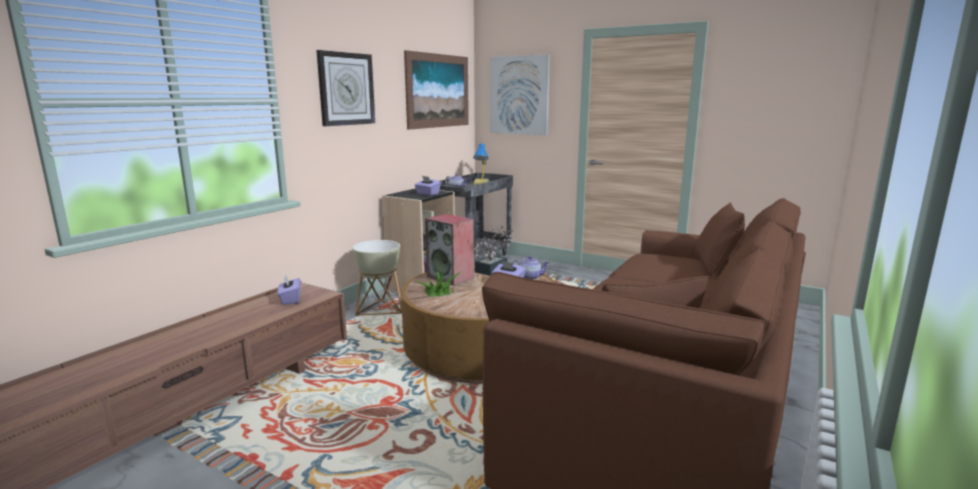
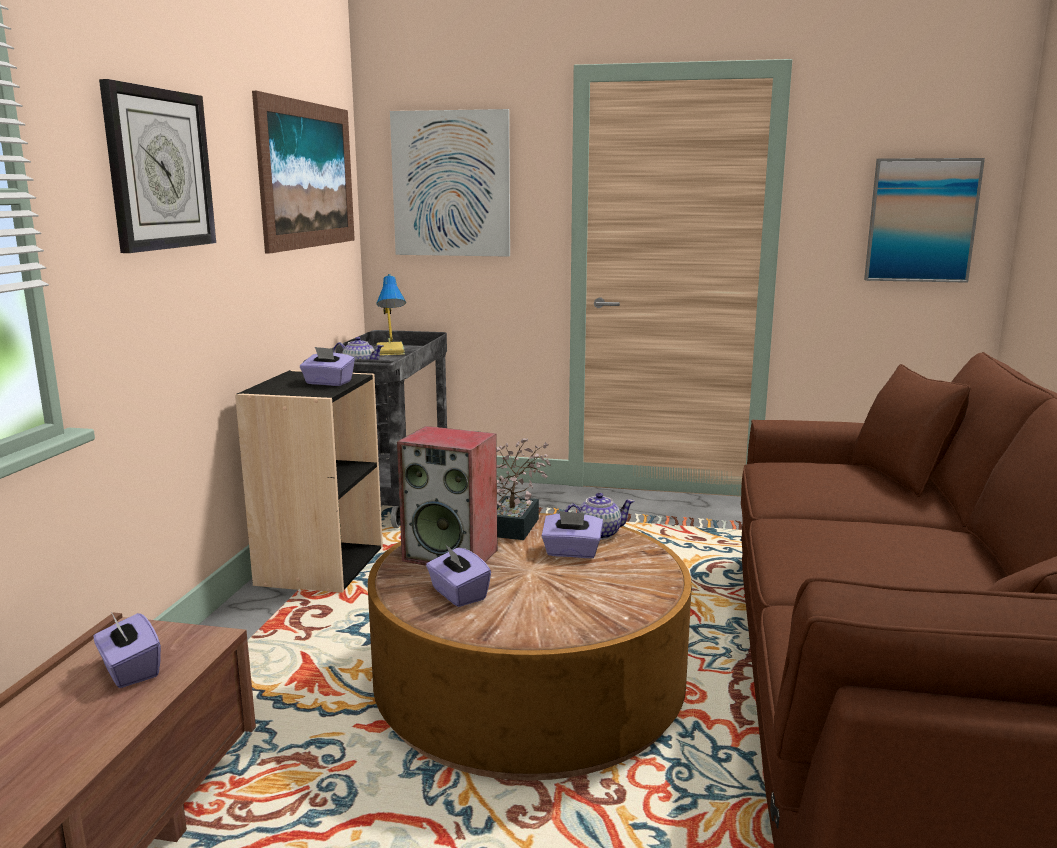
camera: 20 degrees left, 0 degrees up
planter [352,240,402,316] -> none
potted plant [418,270,461,297] -> purple tissue box [426,545,491,607]
none -> picture [864,158,985,283]

